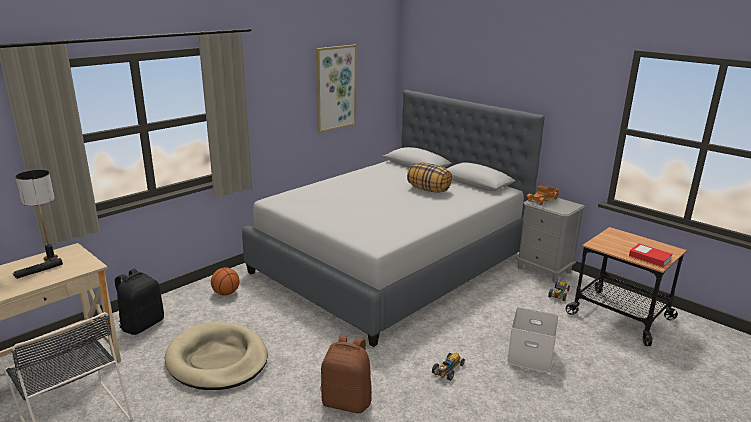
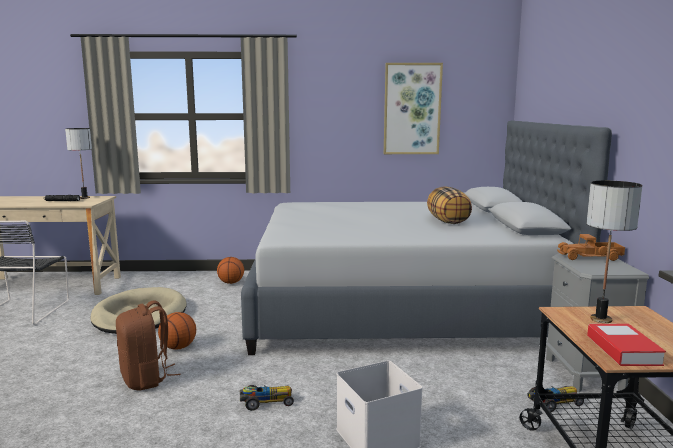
camera: 45 degrees right, 10 degrees down
black backpack [115,269,164,335] -> none
none -> basketball [158,312,196,350]
none -> table lamp [586,180,642,323]

